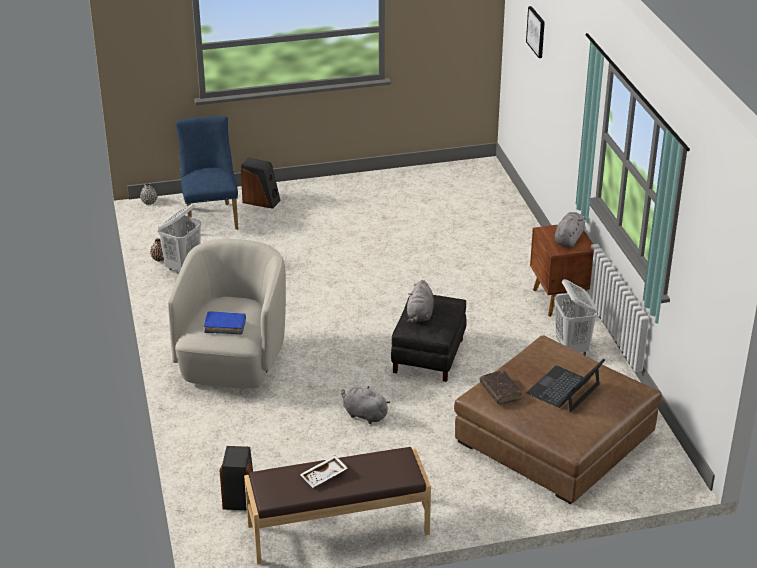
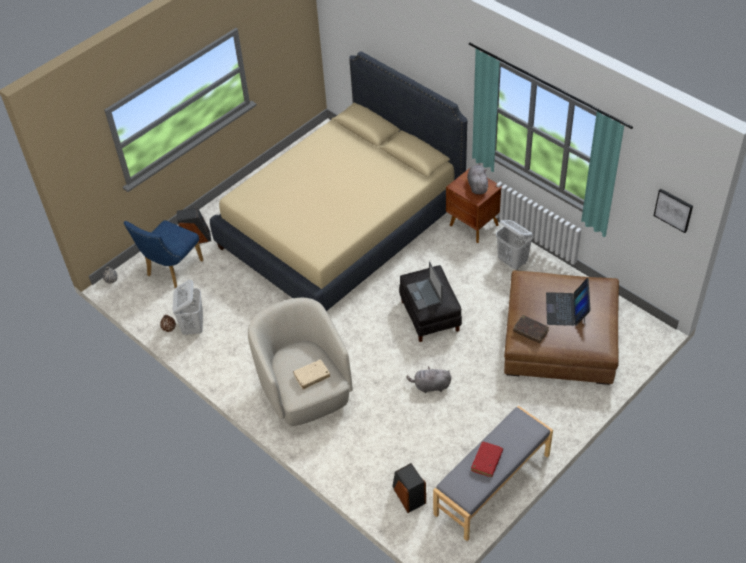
camera: 30 degrees left, 15 degrees up
blue chair [176,116,238,230] -> blue chair turned 105 degrees counterclockwise [124,220,203,288]
blue book [204,311,246,334] -> beige book [293,359,330,389]
brown bench [244,447,431,564] -> grey bench [433,406,553,541]
white tray [300,455,348,488] -> red book [471,442,503,477]
grey plush toy [407,280,434,323] -> laptop [406,261,443,310]
picture [526,6,545,58] -> picture moved to [654,189,693,233]
none -> beige bed [210,52,467,311]

